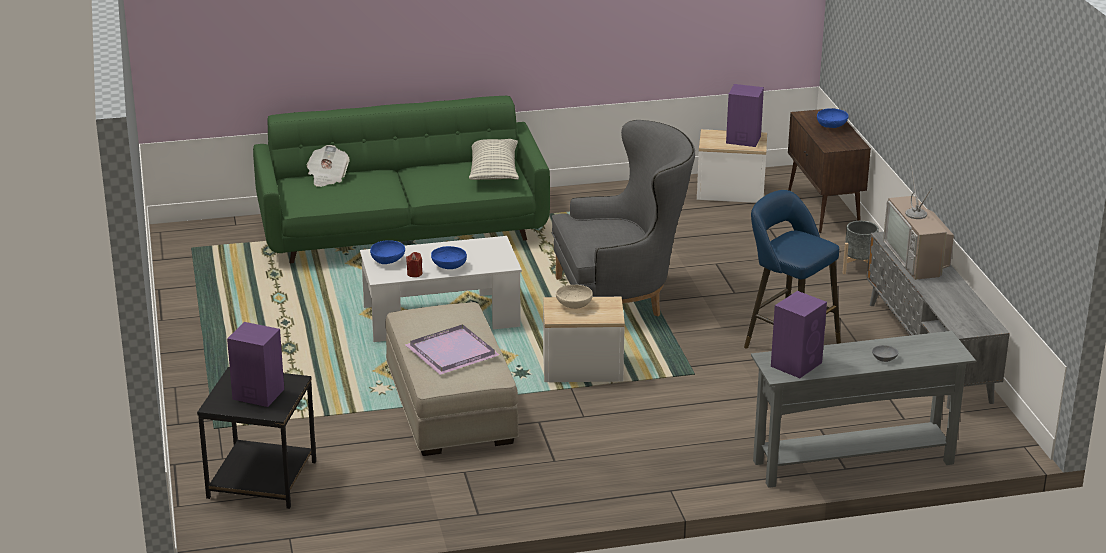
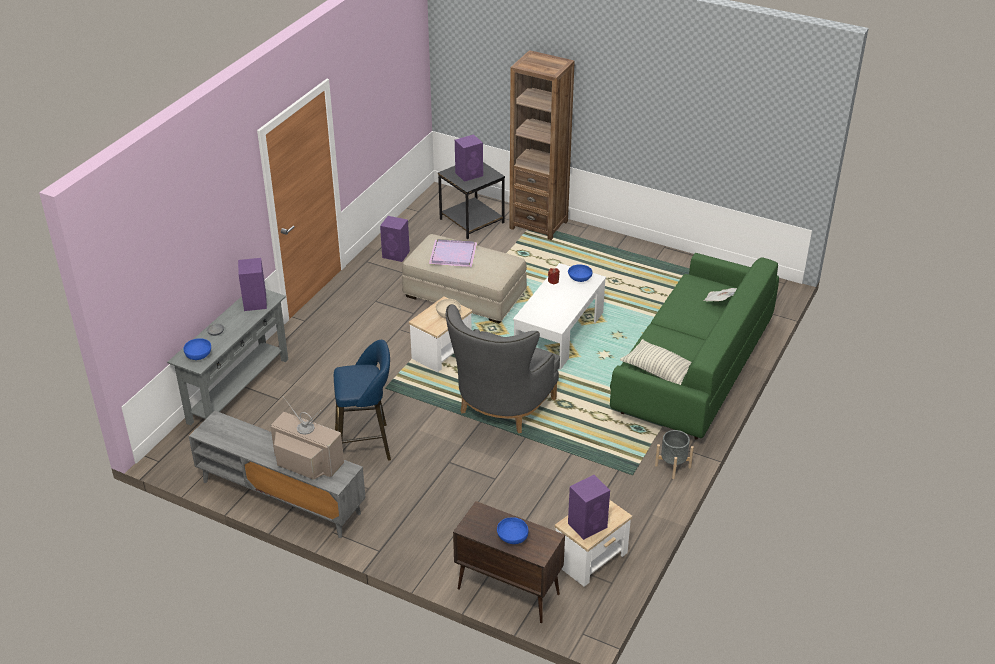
camera: 130 degrees right, 10 degrees up
blue bowl [431,246,467,269] -> blue bowl moved to [183,338,211,360]
grey planter [842,221,879,274] -> grey planter moved to [655,430,694,479]
none -> purple speaker [380,216,410,262]
none -> brown bookcase [509,50,575,240]

